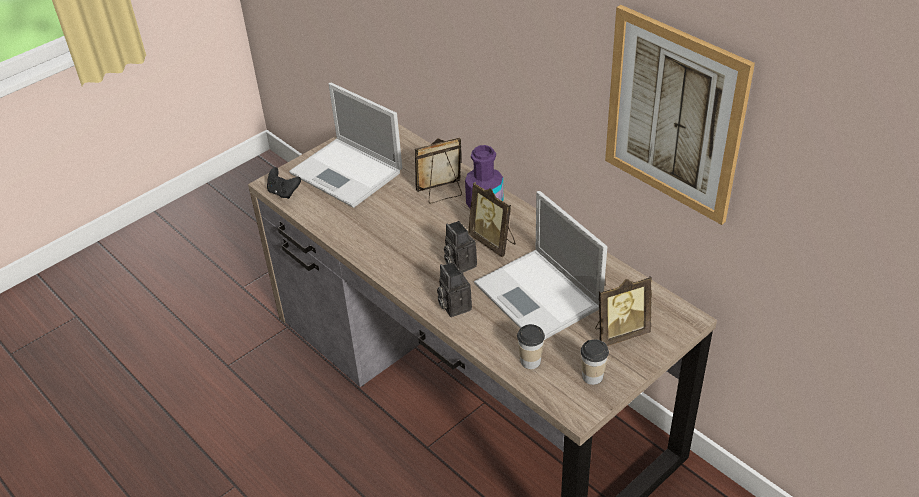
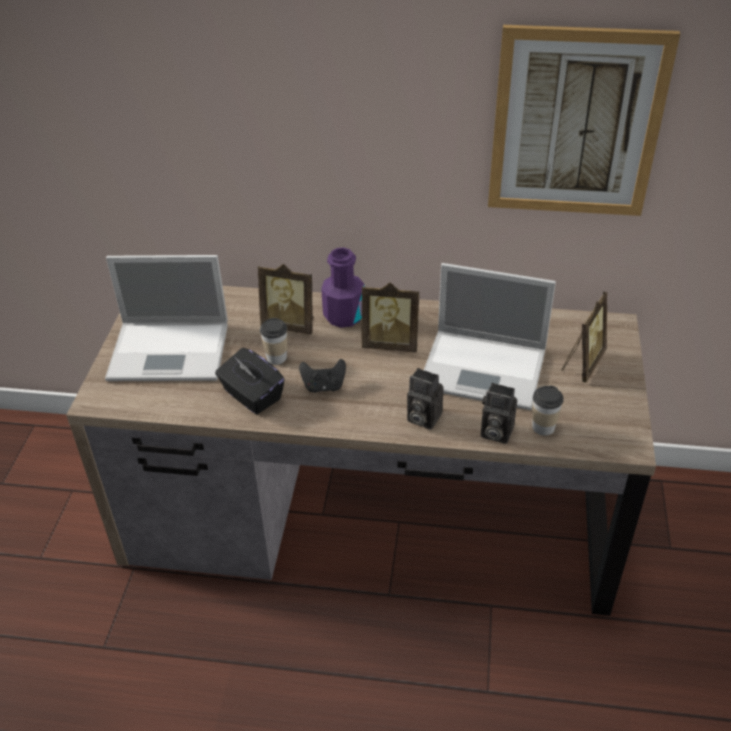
camera: 40 degrees left, 0 degrees up
black game controller [267,167,301,199] -> black game controller moved to [299,359,346,393]
picture frame [415,137,462,204] -> picture frame turned 105 degrees counterclockwise [258,264,314,335]
camera [444,221,477,273] -> camera moved to [481,383,517,444]
cup [581,339,609,385] -> cup moved to [260,318,287,365]
none -> black tissue box [215,348,285,414]

